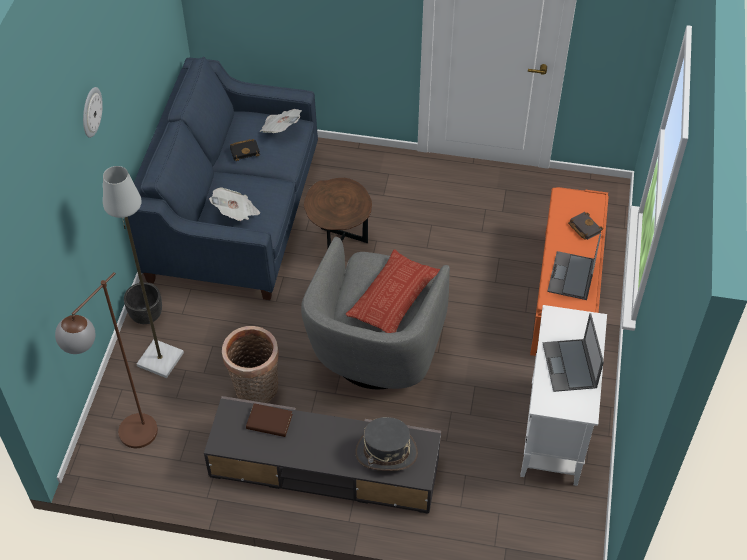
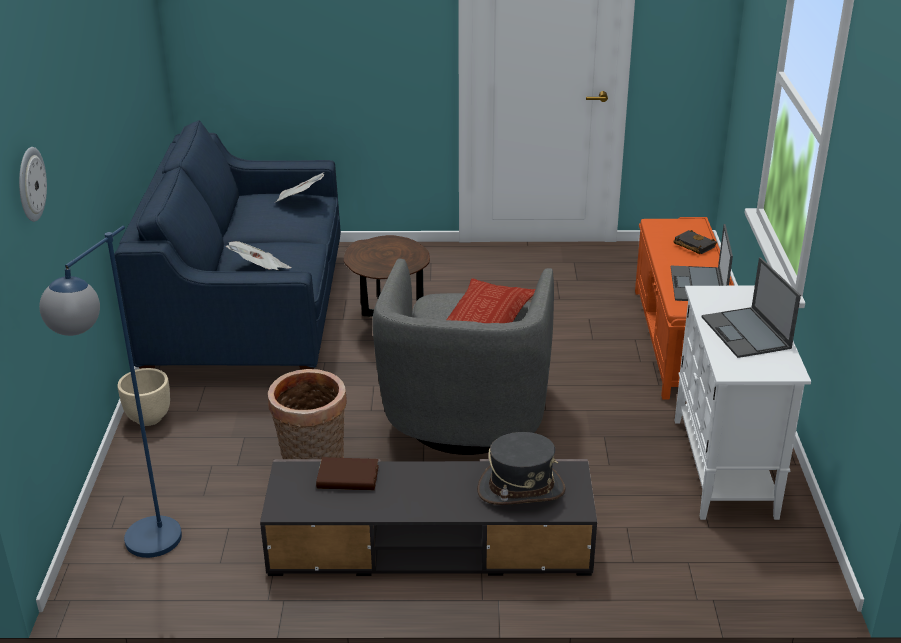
camera: 10 degrees left, 20 degrees down
brown floor lamp [55,272,158,448] -> blue floor lamp [39,226,182,558]
wall clock [83,87,103,138] -> wall clock moved to [19,147,47,222]
grey floor lamp [103,166,184,378] -> none
black planter [124,282,162,324] -> beige planter [118,368,170,426]
black book [230,139,260,161] -> none

